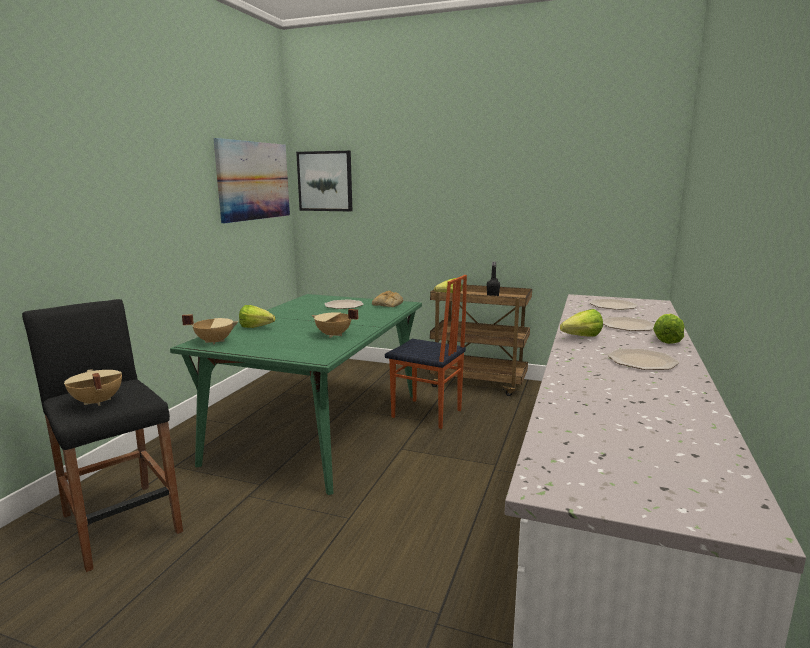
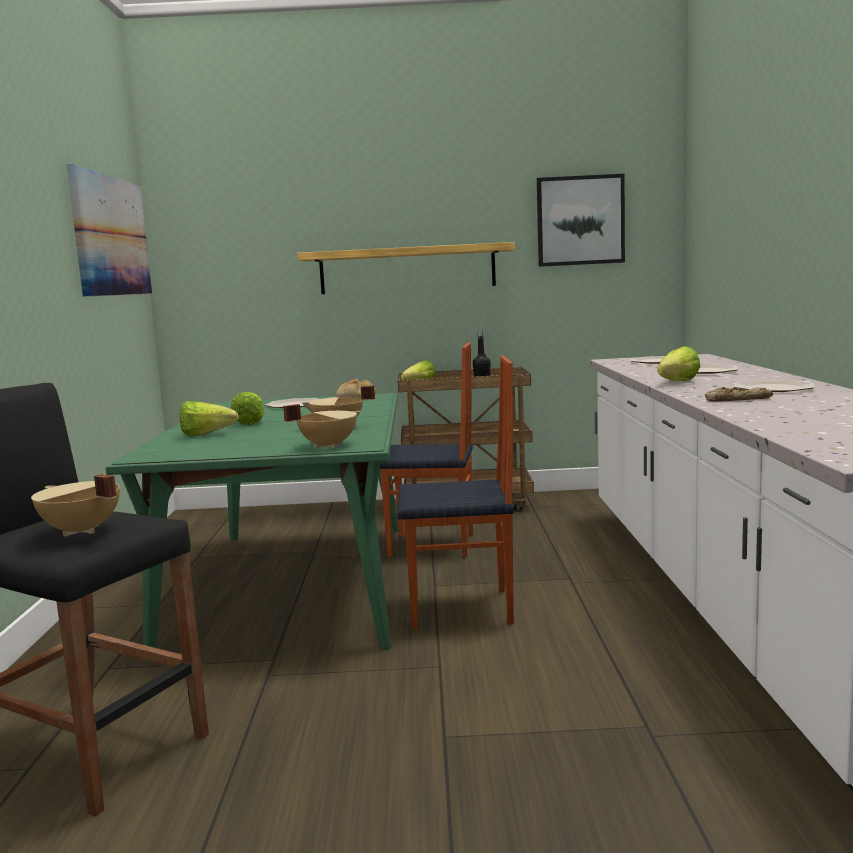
camera: 20 degrees left, 5 degrees down
beige cooking pot [182,314,239,345] -> beige cooking pot moved to [283,404,361,448]
picture [296,151,352,211] -> picture moved to [537,174,625,267]
lettuce [653,314,684,344] -> lettuce moved to [231,392,264,425]
none -> shelf [297,242,515,294]
none -> chair [397,356,514,629]
none -> bread [705,387,773,401]

